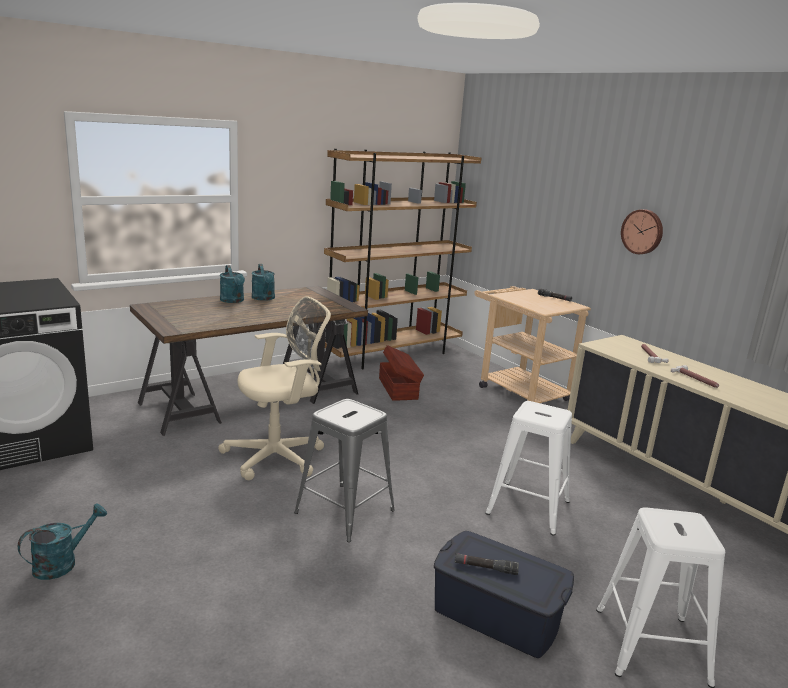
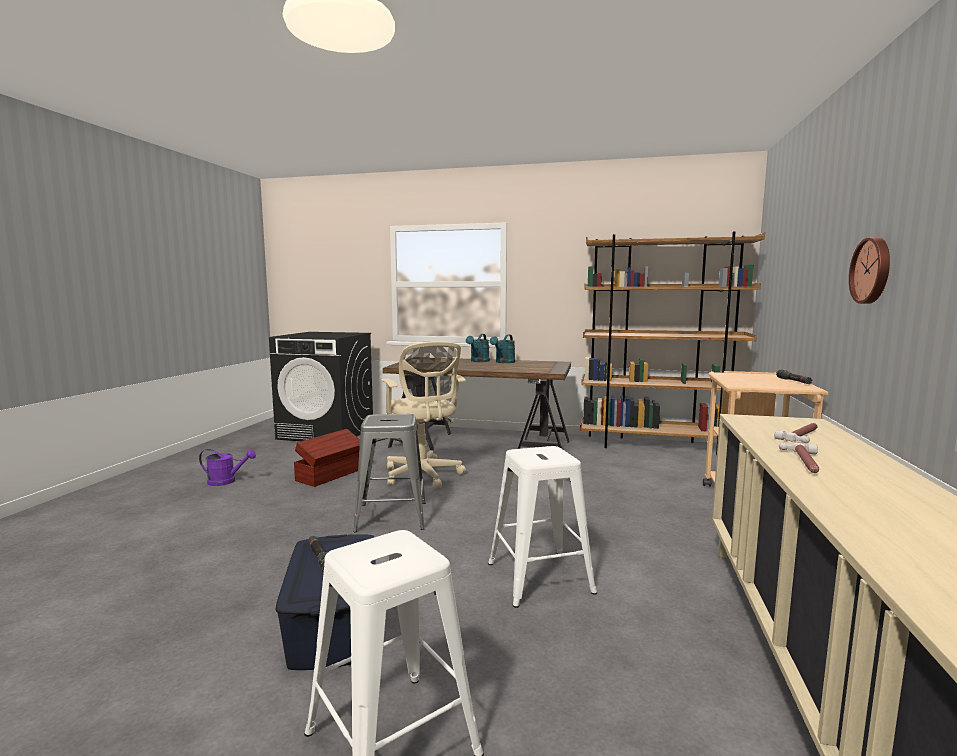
camera: 50 degrees right, 10 degrees down
turquoise watering can [18,503,107,580] -> purple watering can [199,449,256,486]
beige office chair [218,296,331,480] -> beige office chair turned 45 degrees clockwise [381,341,466,489]
brown storage box [379,345,424,401] -> brown storage box moved to [294,429,360,487]

